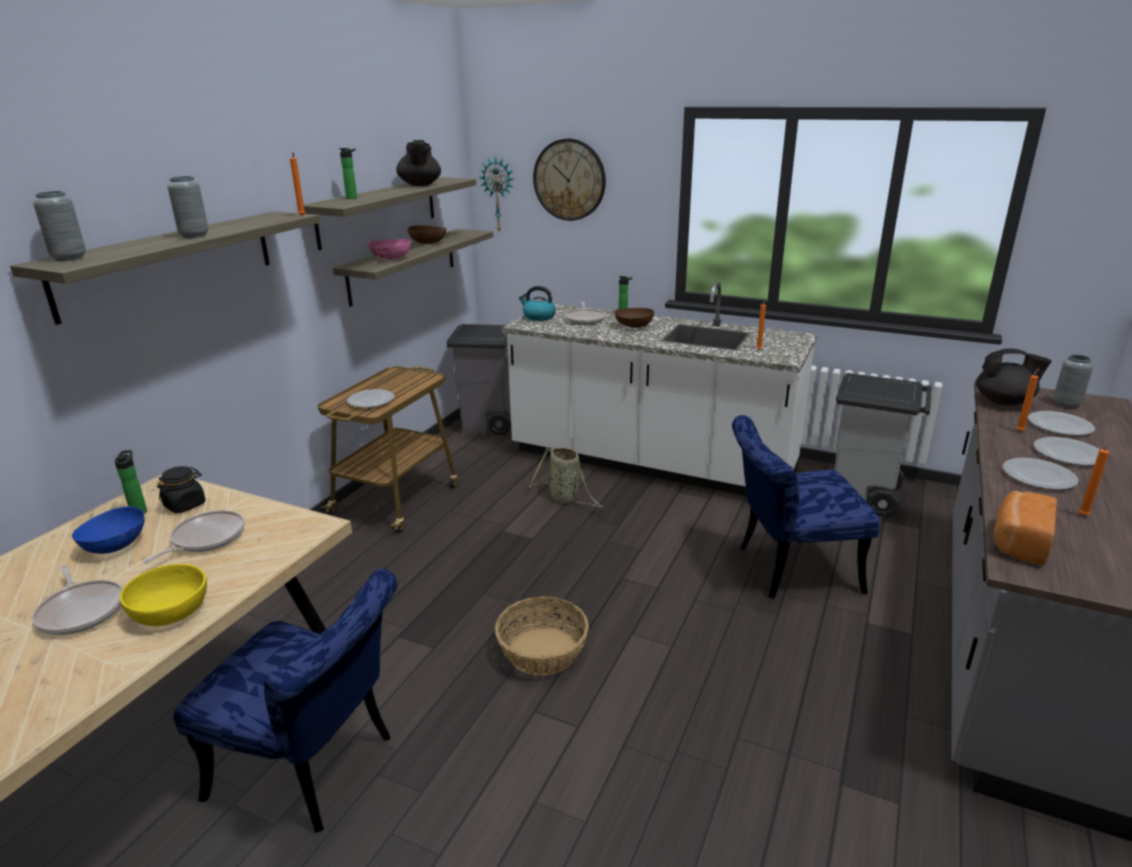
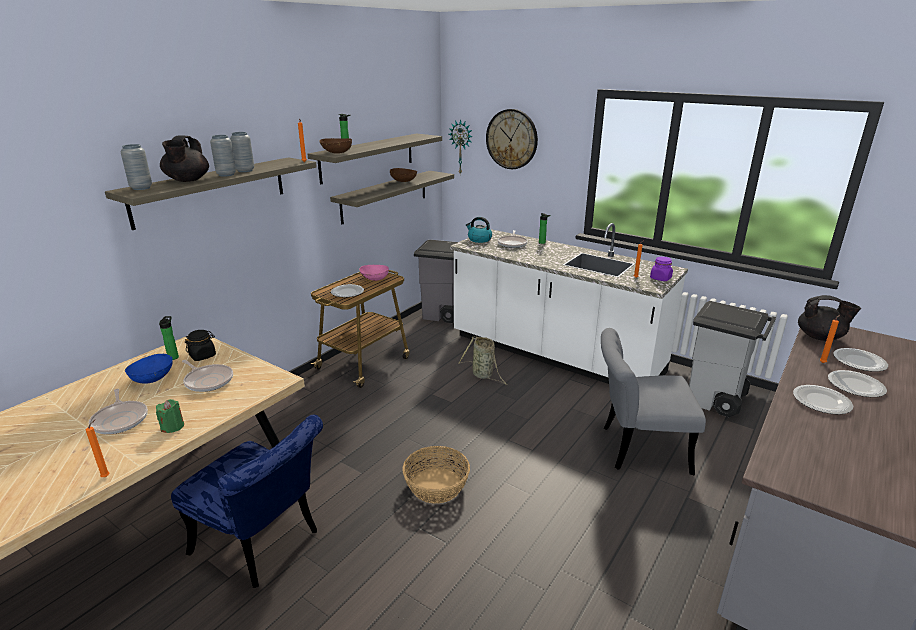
camera: 10 degrees right, 0 degrees up
yellow bowl [120,564,207,626] -> green candle [156,399,184,433]
frying pan [143,510,245,563] -> frying pan turned 90 degrees clockwise [182,360,233,392]
pink bowl [368,239,411,260] -> pink bowl moved to [359,265,389,281]
black teapot [396,140,441,186] -> black teapot moved to [160,136,209,182]
brown bowl [614,308,654,328] -> brown bowl moved to [319,138,352,154]
blue chair [732,415,880,599] -> grey chair [601,328,706,476]
bread [995,491,1057,565] -> none
grey vase [1053,354,1094,408] -> grey vase moved to [230,132,254,172]
orange candle [1079,440,1109,516] -> orange candle moved to [86,420,109,477]
none -> purple jar [650,257,673,281]

